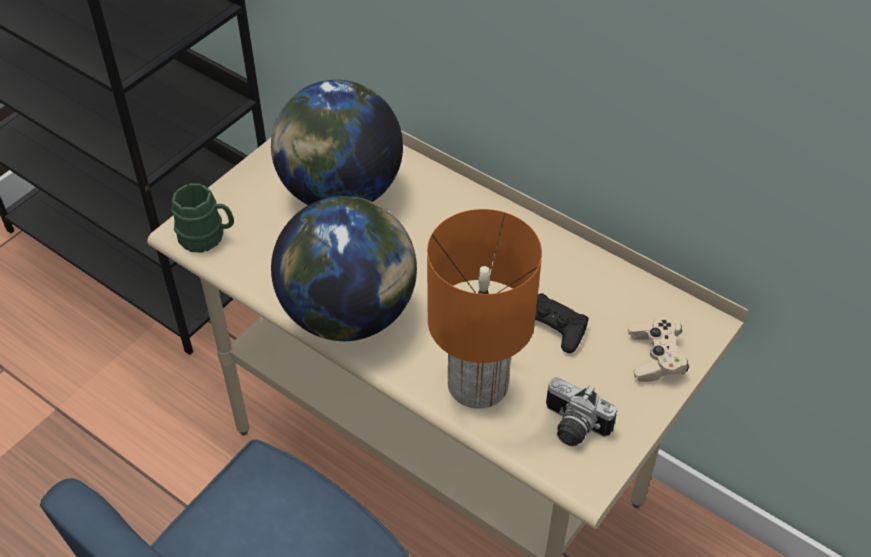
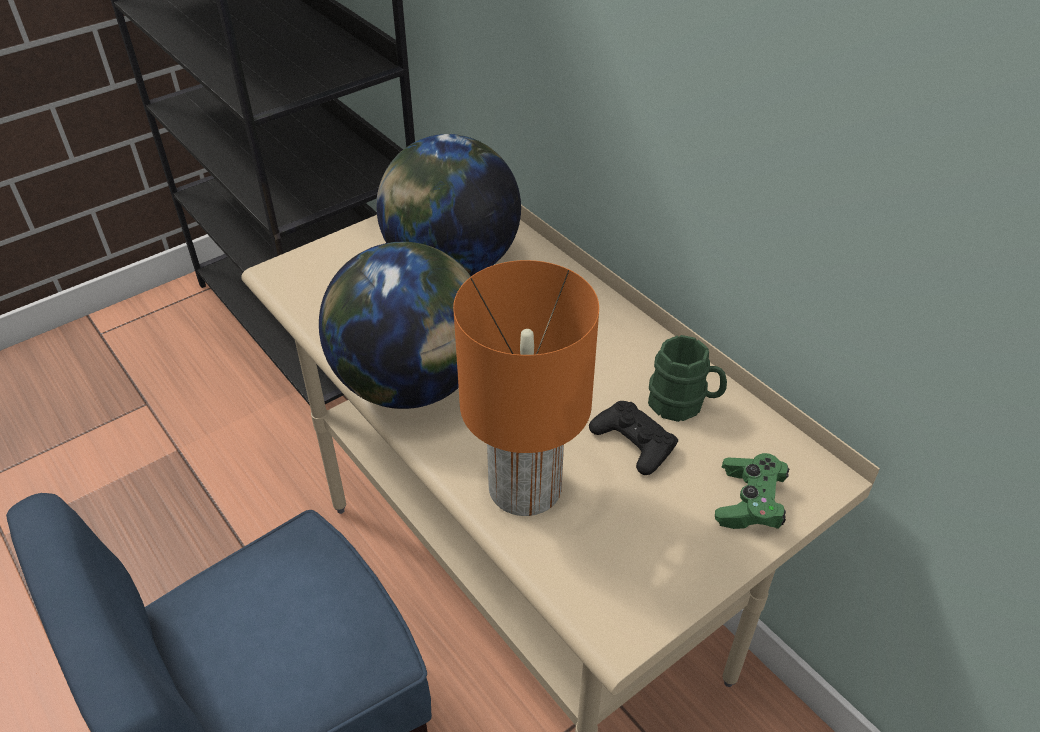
camera: 15 degrees right, 5 degrees down
green mug [171,183,234,253] -> green mug moved to [648,335,727,422]
camera [546,377,617,446] -> none
beige game controller [628,316,689,382] -> green game controller [715,453,790,529]

